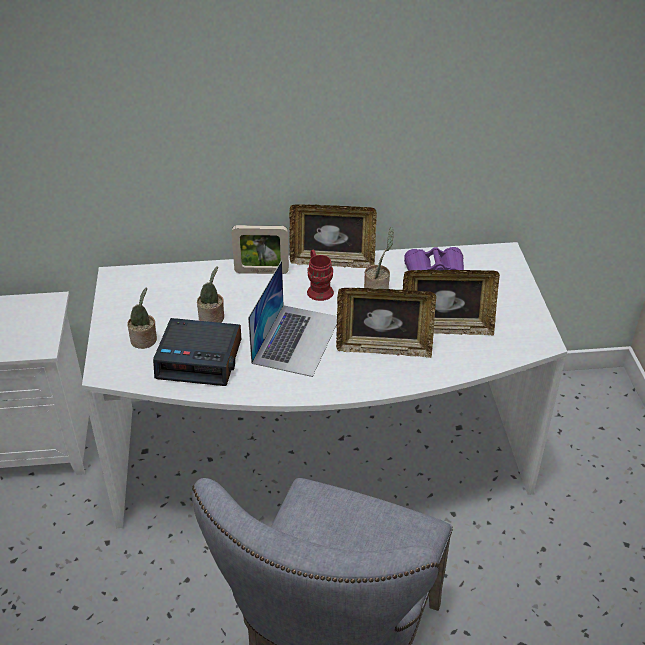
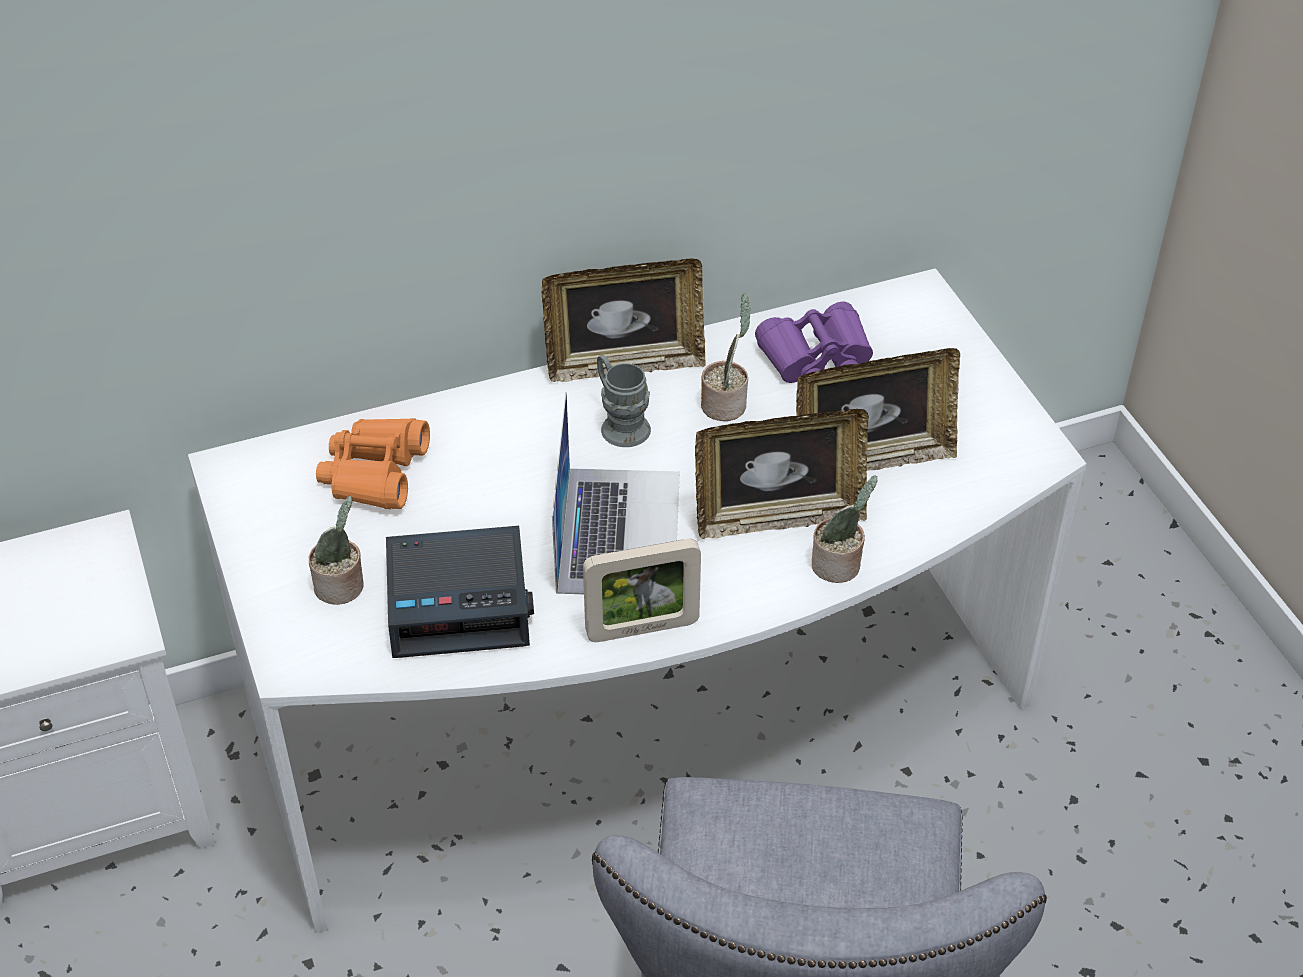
camera: 15 degrees left, 5 degrees up
potted plant [197,266,224,323] -> potted plant moved to [812,475,877,583]
picture frame [232,225,289,274] -> picture frame moved to [583,539,701,642]
red mug [307,250,334,301] -> grey mug [597,355,651,447]
none -> orange binoculars [316,418,430,509]

